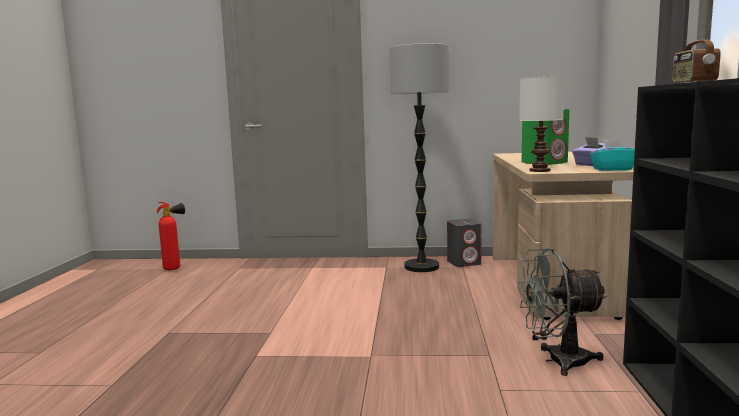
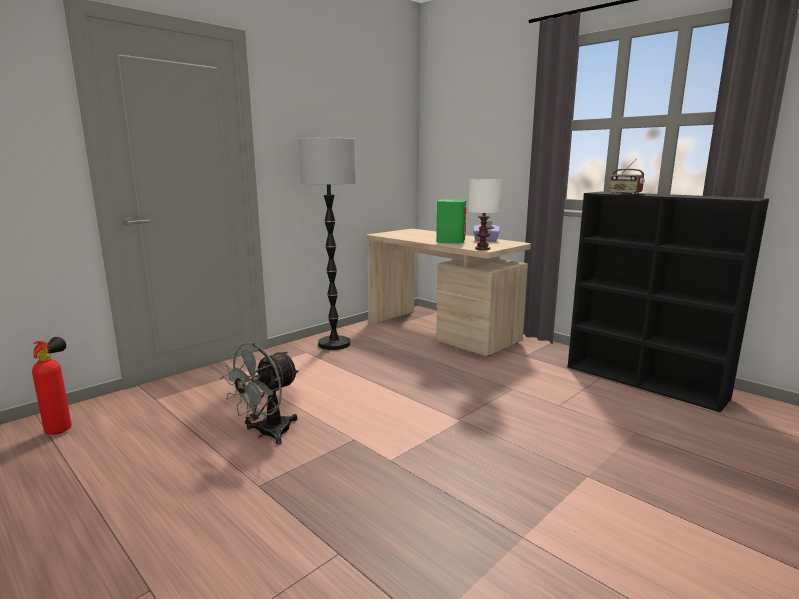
camera: 50 degrees left, 5 degrees up
grey speaker [447,219,481,267] -> none
grey fan [518,248,608,376] -> grey fan moved to [220,342,299,445]
turquoise tissue box [590,139,635,171] -> none

